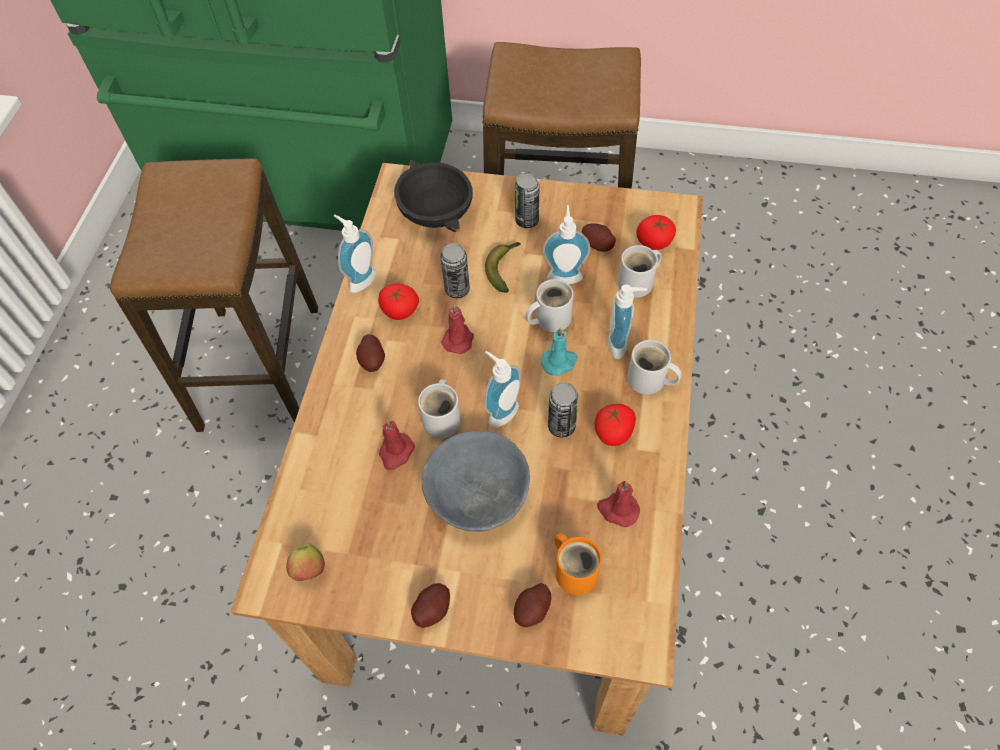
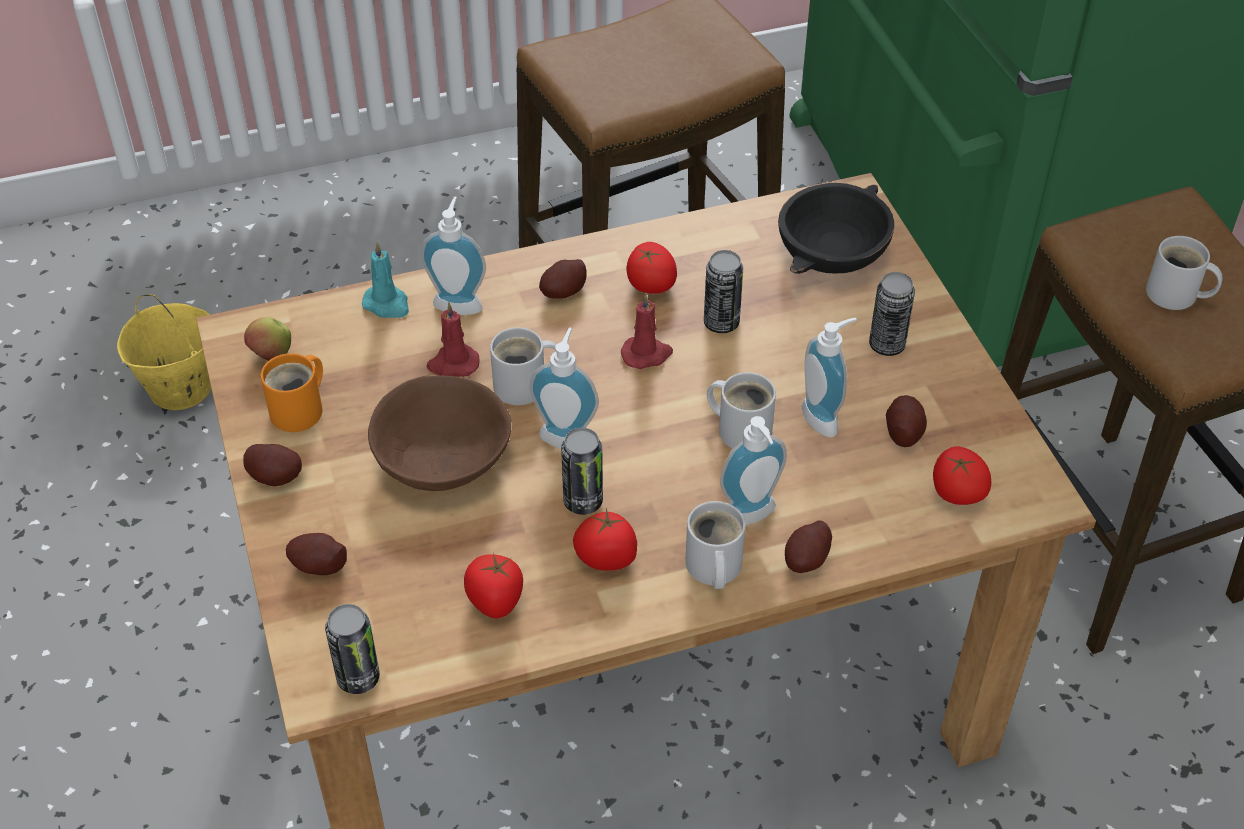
camera: 60 degrees right, 10 degrees down
soap dispenser [334,215,377,293] -> soap dispenser moved to [421,196,486,315]
grey bowl [422,431,530,532] -> brown bowl [368,375,511,491]
banana [485,242,521,293] -> none
turquoise candle [541,327,578,376] -> turquoise candle moved to [362,242,409,318]
orange mug [554,533,602,595] -> orange mug moved to [261,353,323,432]
red candle [597,481,640,527] -> tomato [464,553,523,618]
white mug [618,245,662,298] -> white mug moved to [1146,236,1223,310]
none -> yellow bucket [117,294,211,410]
none -> can [325,604,380,694]
none -> potato [785,520,832,573]

